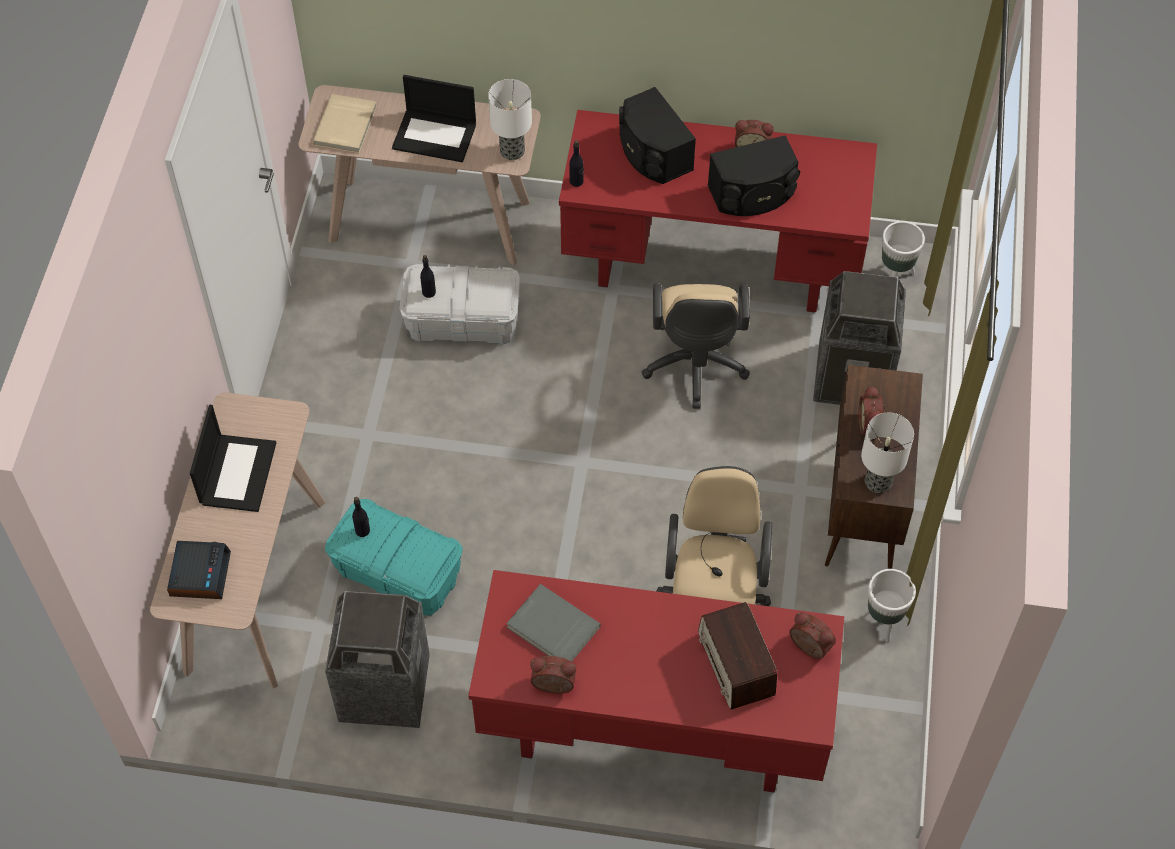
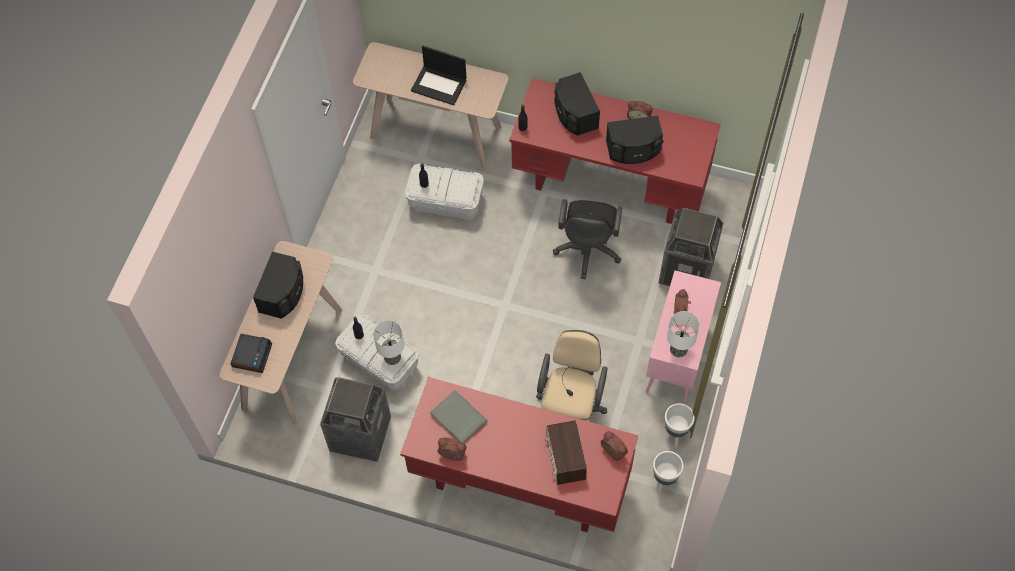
camera: 10 degrees right, 5 degrees up
laptop [190,405,276,512] -> black speaker [253,252,303,319]
beige book [313,94,377,153] -> none
turquoise storage box [325,499,463,615] -> white storage box [335,314,419,392]
table lamp [488,79,532,160] -> table lamp moved to [373,321,404,365]
beige office chair [642,283,750,409] -> black office chair [553,199,622,279]
brown cabinet [825,365,923,569] -> pink cabinet [646,270,721,404]
white planter [880,221,925,277] -> white planter moved to [653,451,684,493]

